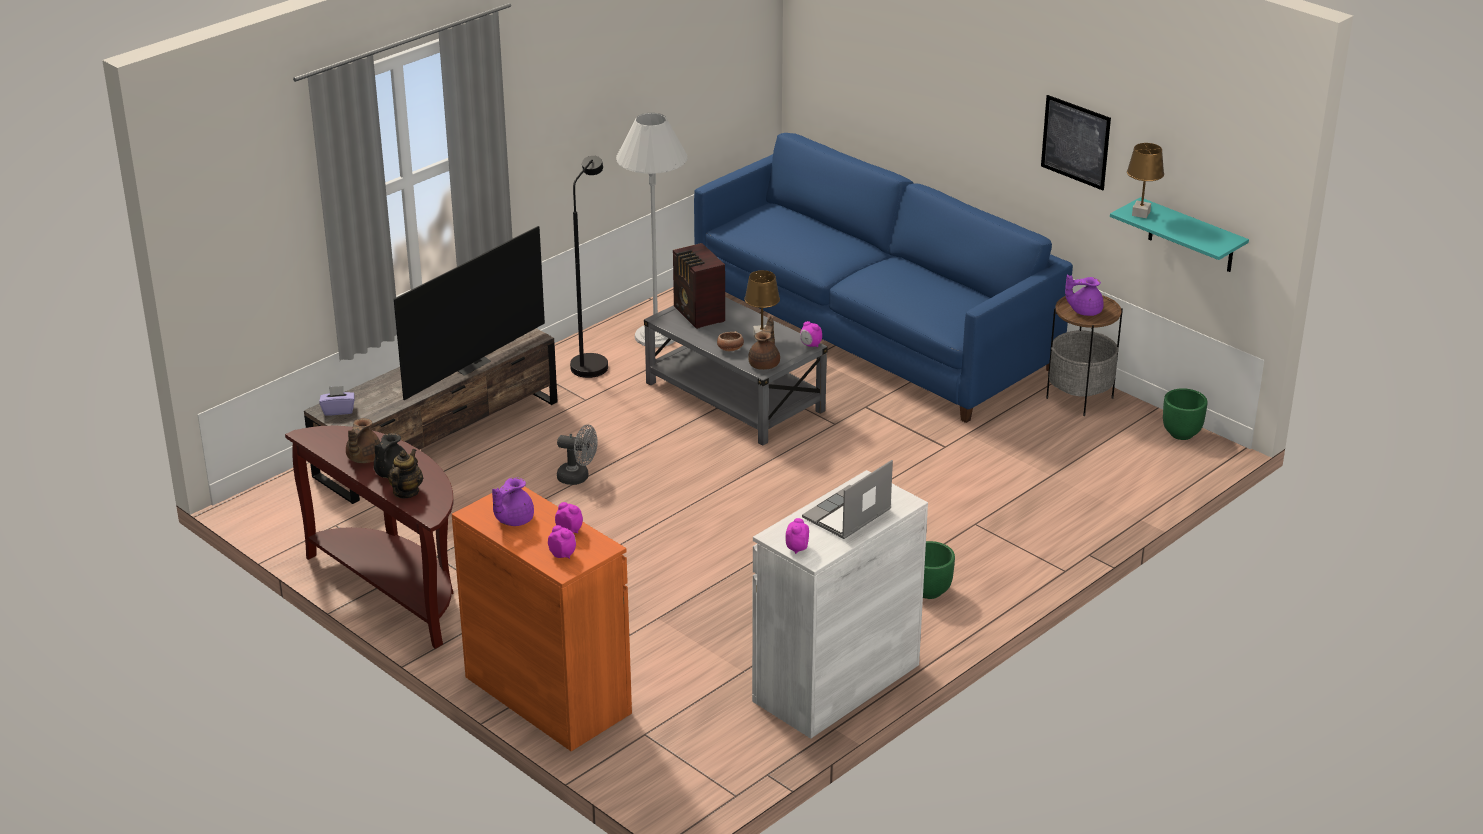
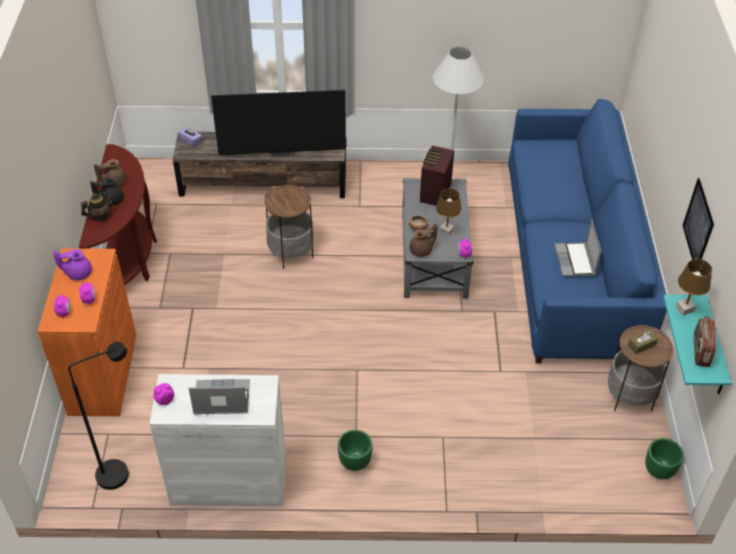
camera: 45 degrees right, 15 degrees up
grey fan [557,425,598,485] -> side table [264,185,314,269]
black floor lamp [570,156,608,378] -> black floor lamp moved to [68,342,129,490]
purple teapot [1065,275,1104,316] -> brown tissue box [628,330,658,354]
none -> laptop [554,219,601,277]
none -> radio [694,316,717,367]

